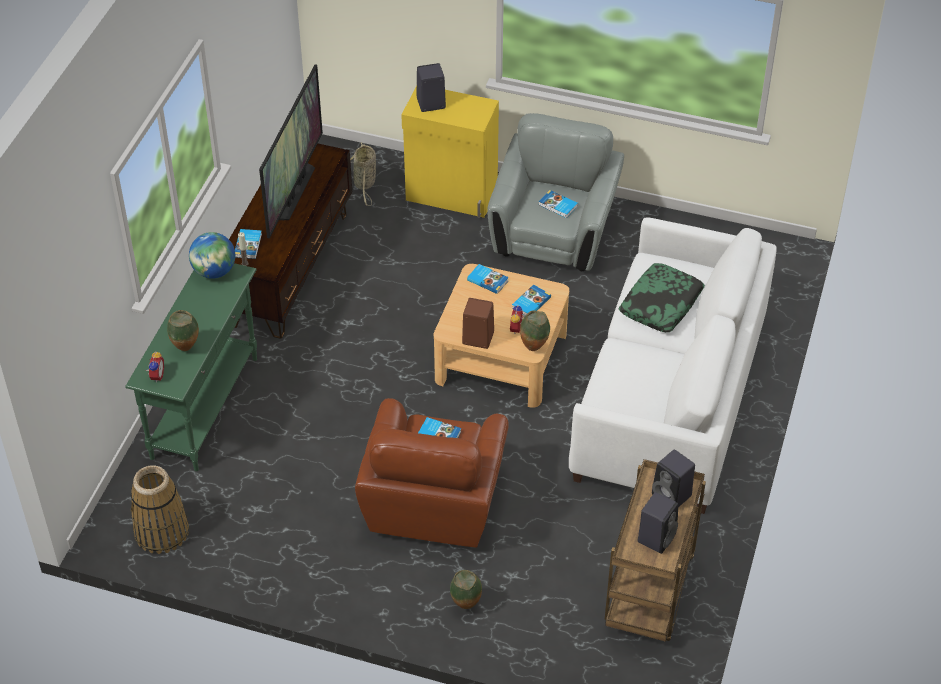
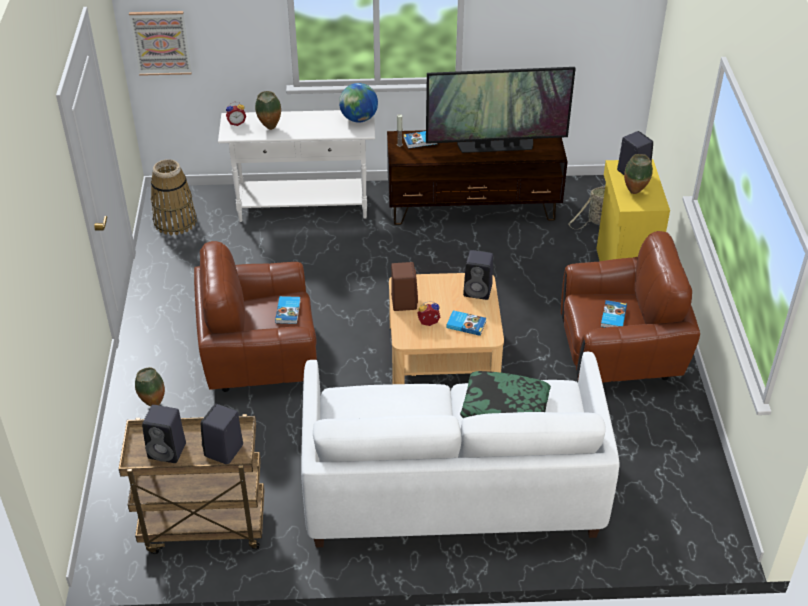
camera: 70 degrees right, 5 degrees down
green console table [125,263,257,471] -> white console table [218,110,375,222]
book [467,264,509,294] -> black speaker [463,250,493,300]
grey armchair [487,113,624,271] -> brown armchair [561,231,700,383]
vase [520,311,550,351] -> vase moved to [624,154,653,194]
none -> picture [129,11,192,76]

